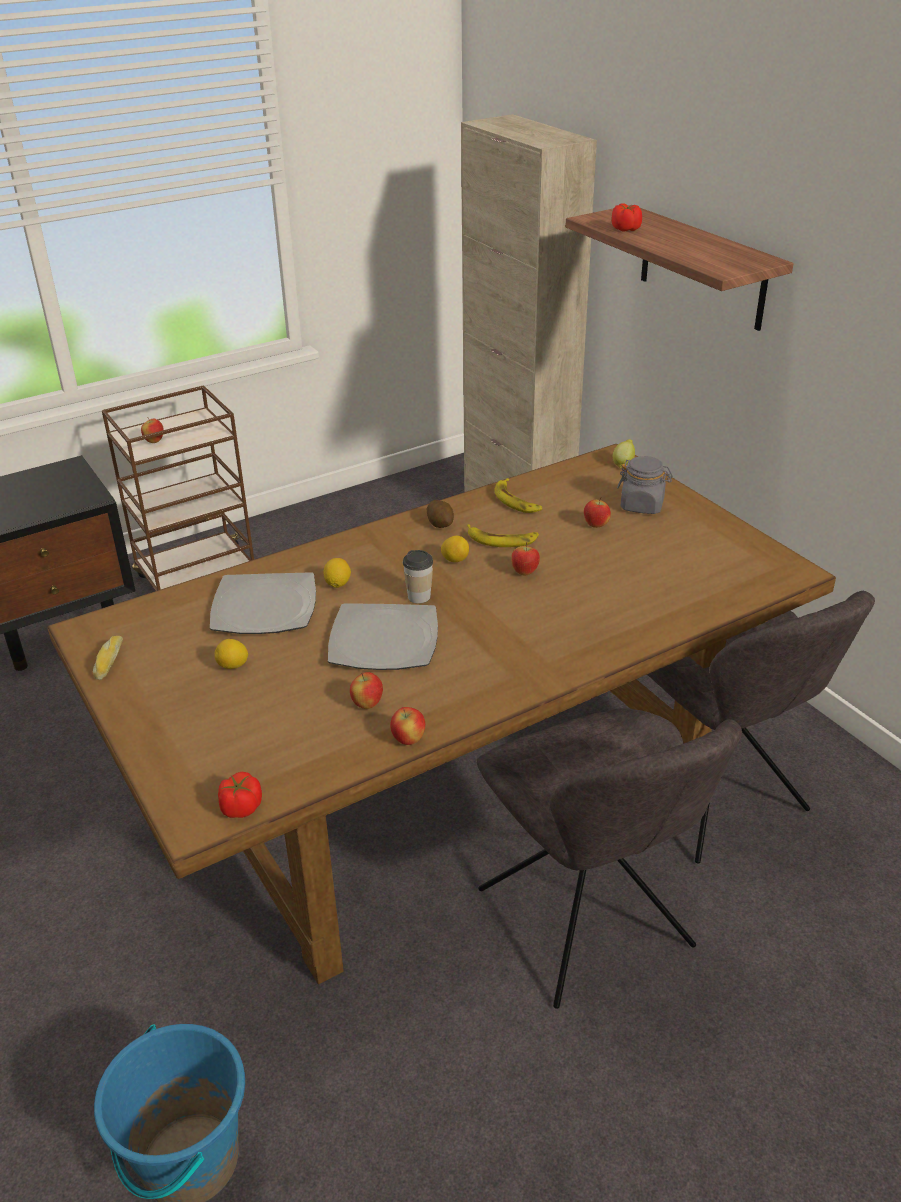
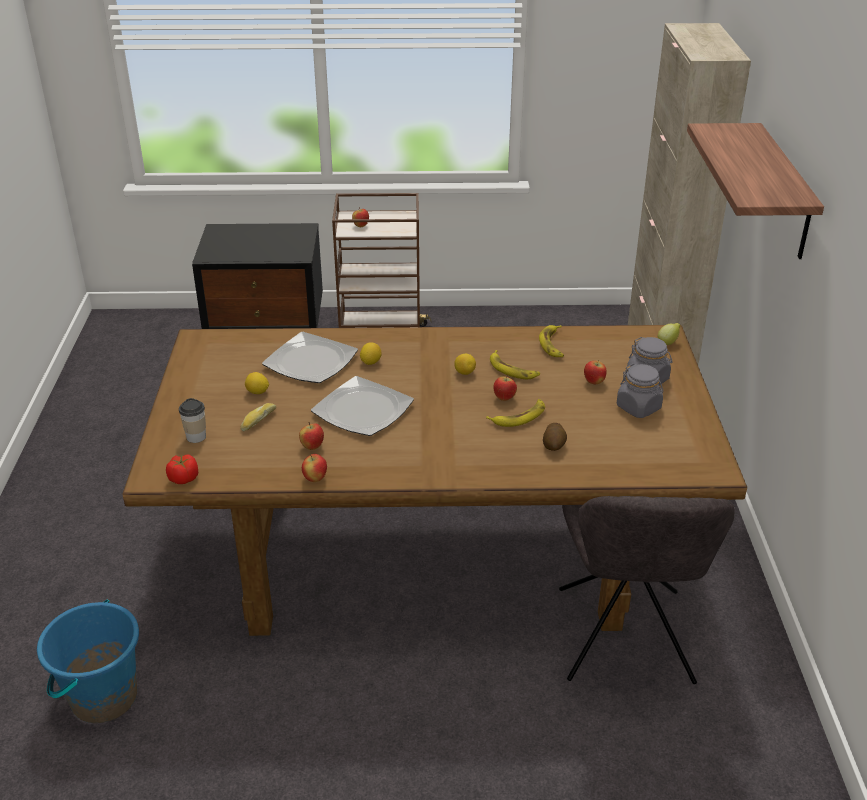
camera: 30 degrees right, 0 degrees up
bread [93,636,123,680] -> bread moved to [241,403,276,431]
cup [403,550,433,603] -> cup moved to [179,398,206,443]
potato [427,500,454,528] -> potato moved to [543,423,567,451]
grey chair [477,708,742,1009] -> none
tomato [612,203,642,232] -> none
none -> banana [486,399,545,427]
none -> grey jar [617,364,663,418]

